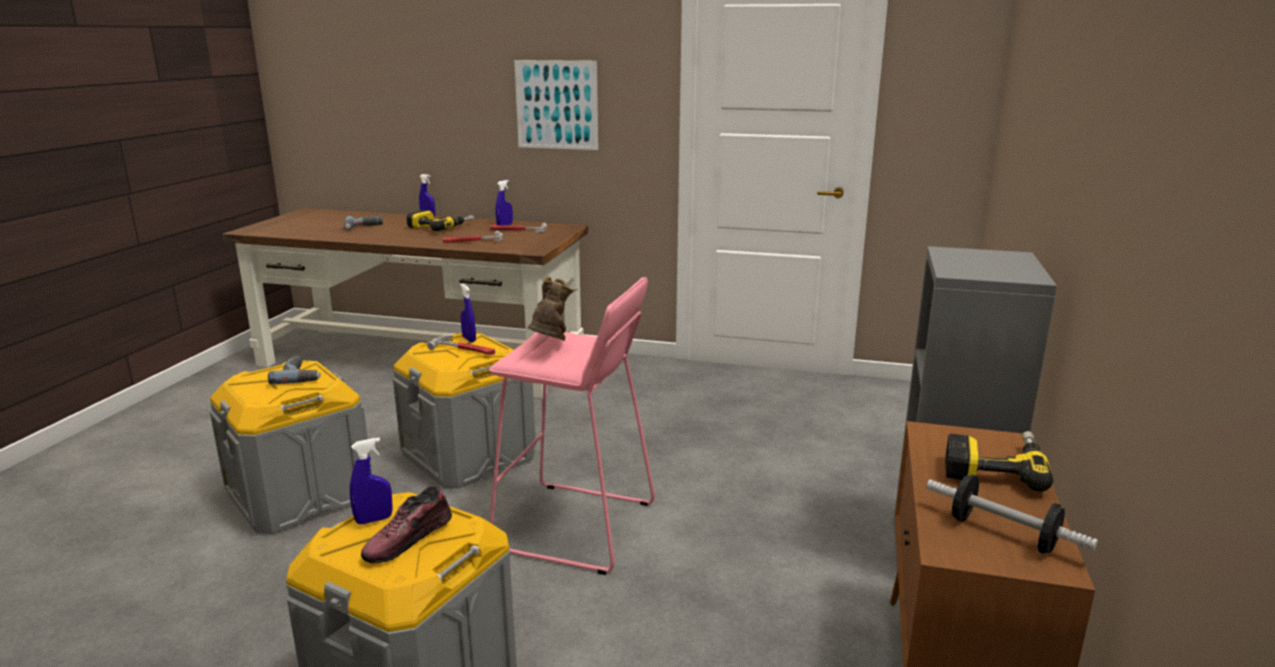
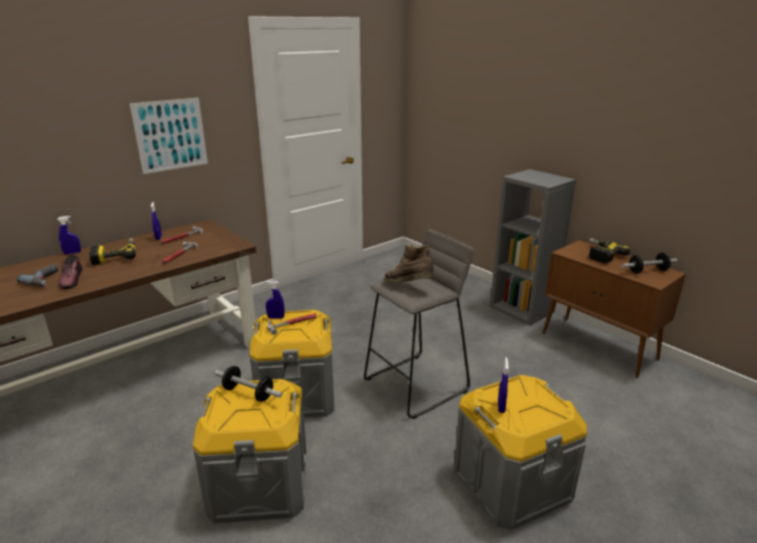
camera: 55 degrees left, 5 degrees up
power drill [268,355,321,384] -> dumbbell [214,366,282,402]
shoe [361,486,452,563] -> shoe moved to [59,254,83,289]
pink stool [489,277,655,575] -> grey stool [364,229,473,419]

